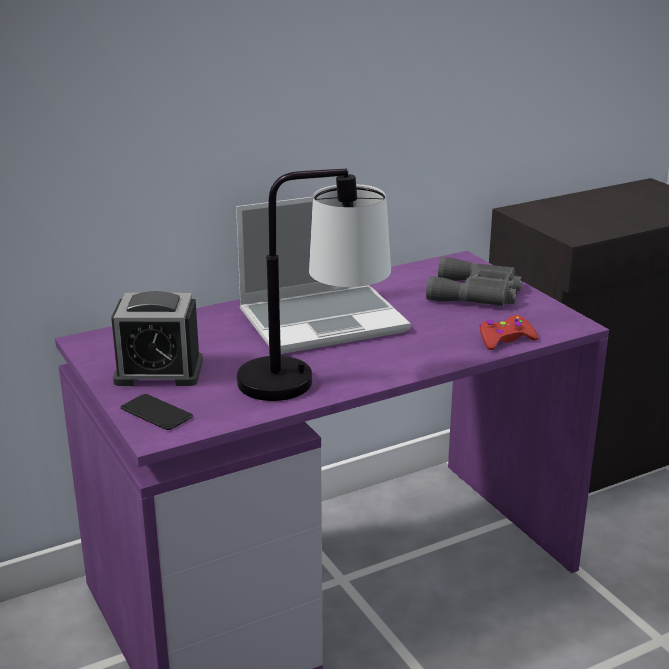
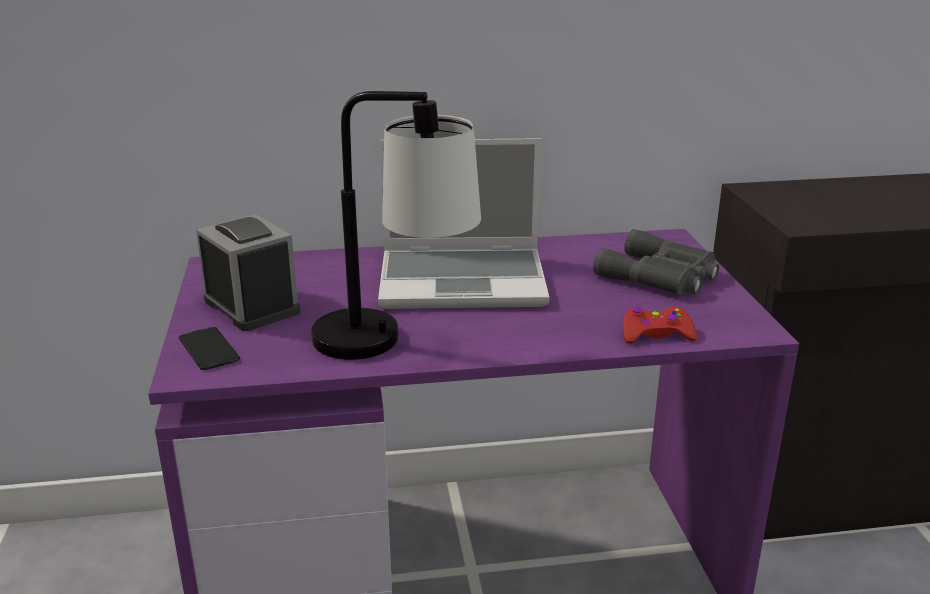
camera: 20 degrees right, 0 degrees up
alarm clock [111,291,203,386] -> alarm clock turned 150 degrees counterclockwise [196,214,300,331]

